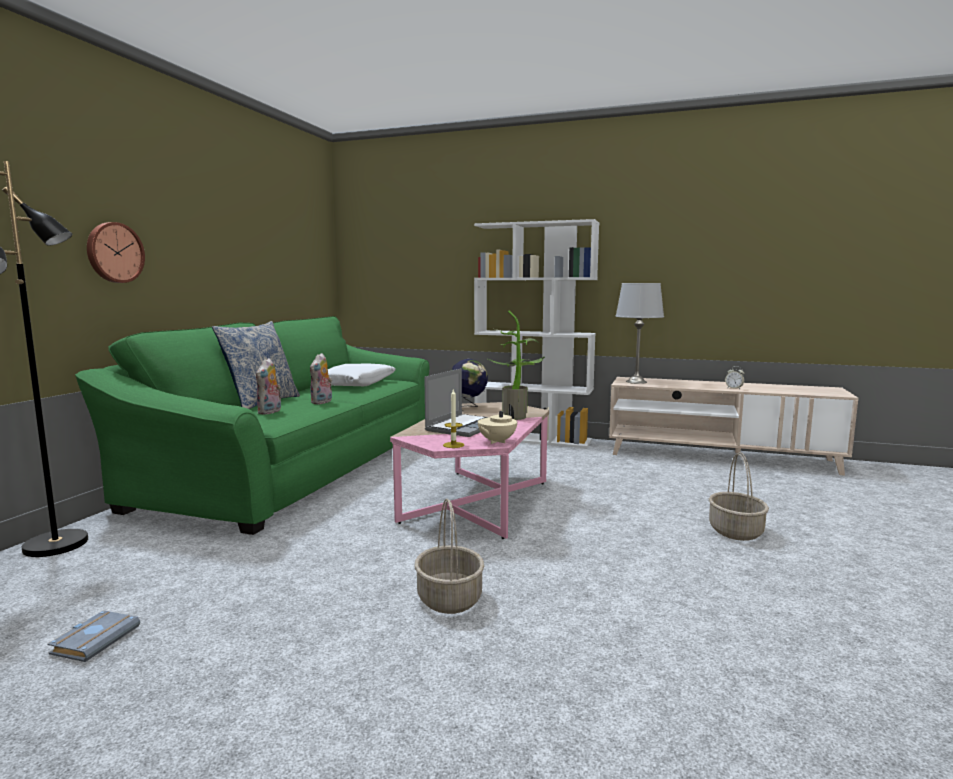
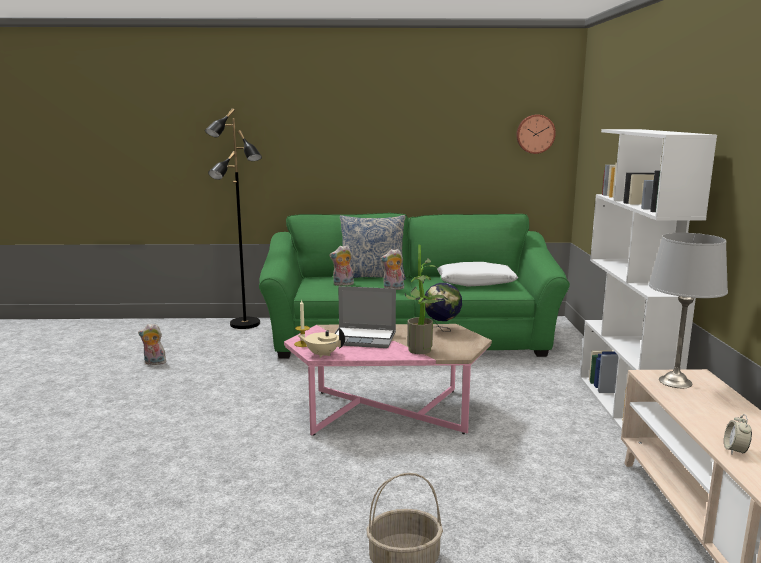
camera: 70 degrees right, 5 degrees up
grey book [47,610,140,662] -> plush toy [138,324,166,365]
wall clock [87,222,145,283] -> wall clock moved to [516,115,556,154]
basket [414,498,485,614] -> none

